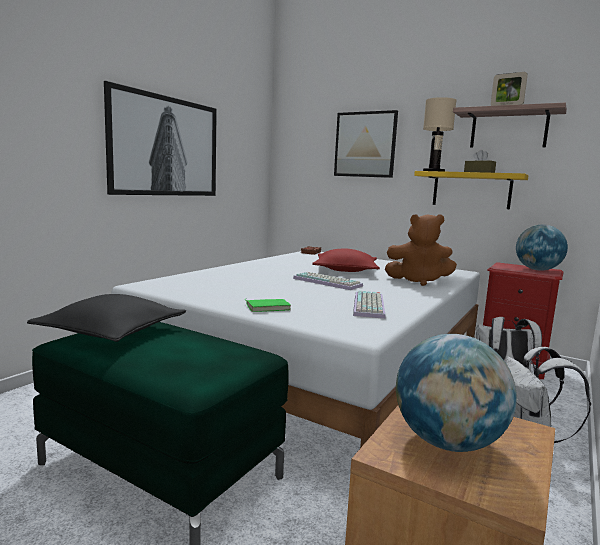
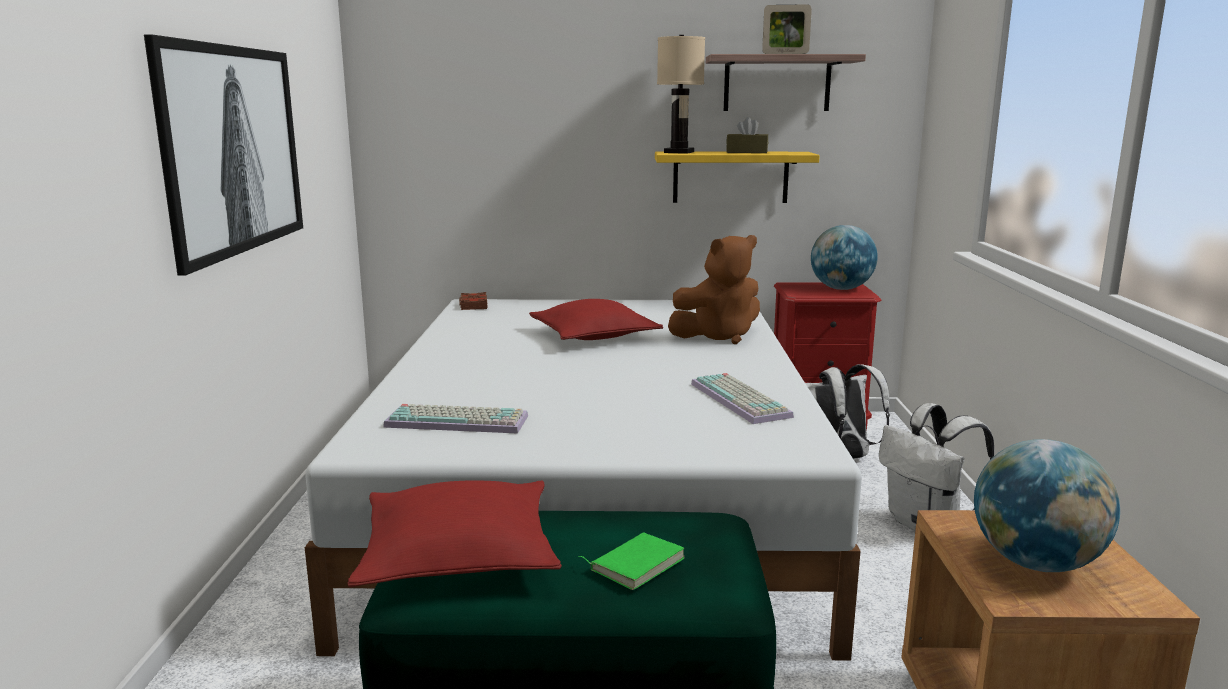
camera: 30 degrees left, 5 degrees up
black pillow [27,294,186,342] -> red pillow [347,480,562,587]
green book [245,299,291,312] -> green book moved to [578,532,685,590]
keyboard [293,272,363,290] -> keyboard moved to [383,404,528,434]
picture [334,110,398,178] -> none

